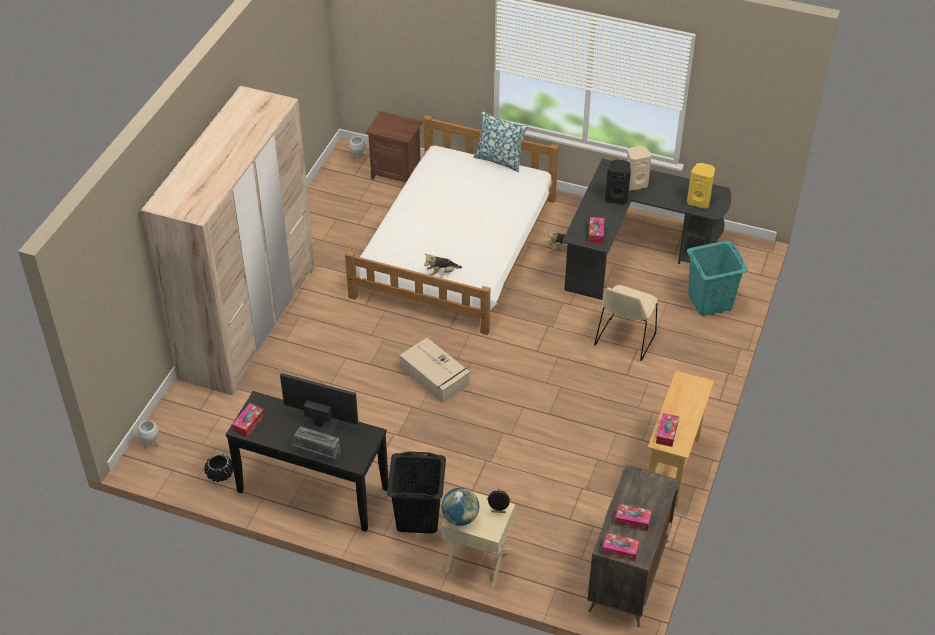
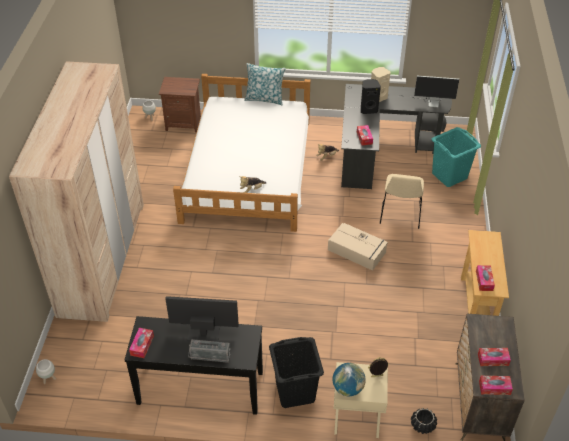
camera: 15 degrees left, 0 degrees up
black planter [204,454,233,482] -> black planter moved to [411,408,437,434]
beige storage box [399,338,470,403] -> beige storage box moved to [328,223,388,271]
yellow speaker [687,163,715,209] -> monitor [399,76,459,107]

